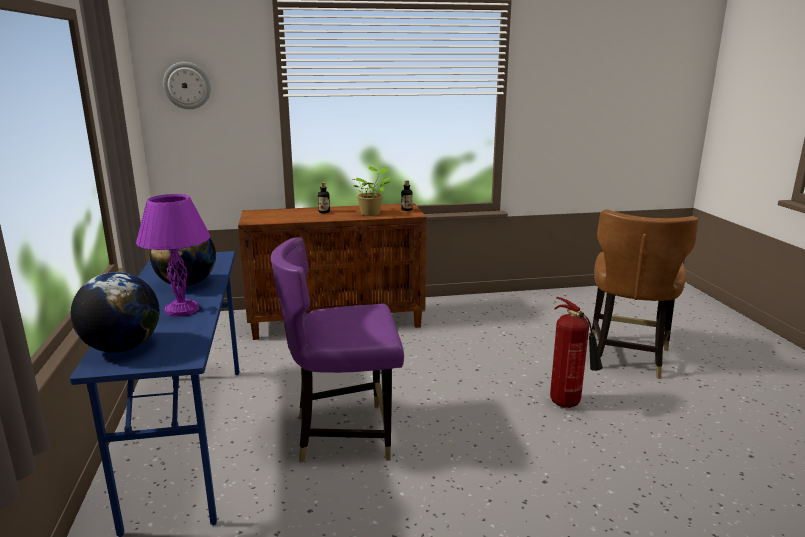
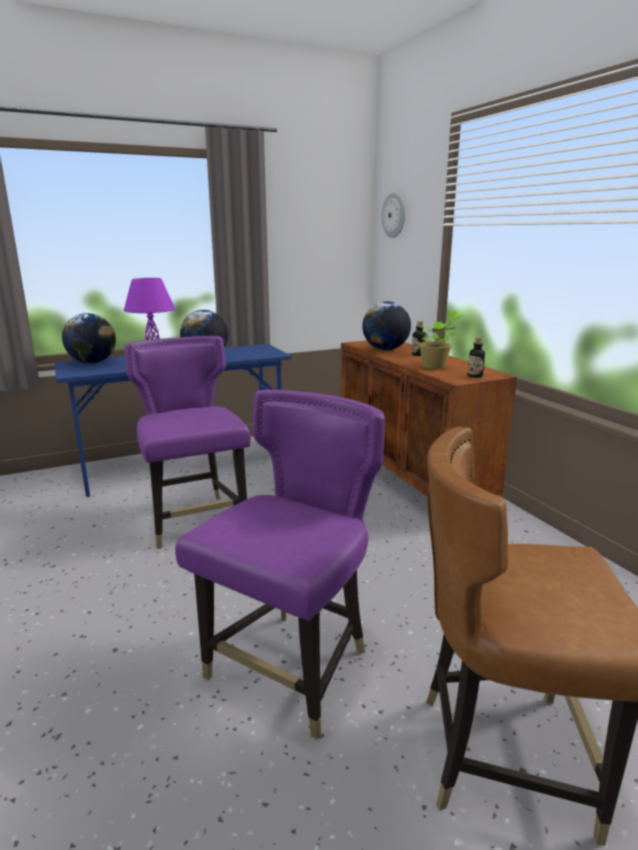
camera: 75 degrees right, 0 degrees up
fire extinguisher [550,297,603,408] -> purple chair [175,390,385,740]
none -> globe [362,301,411,350]

